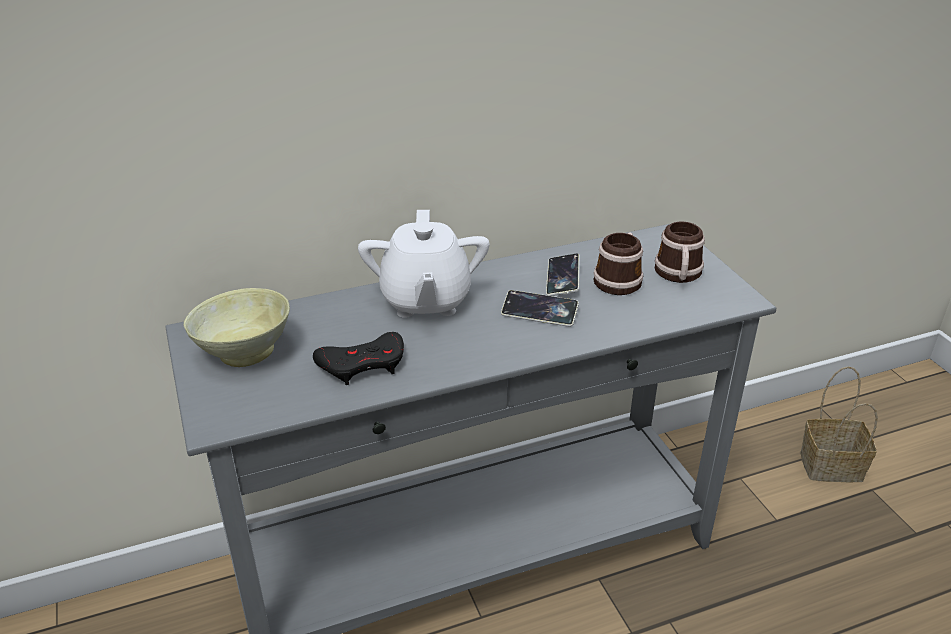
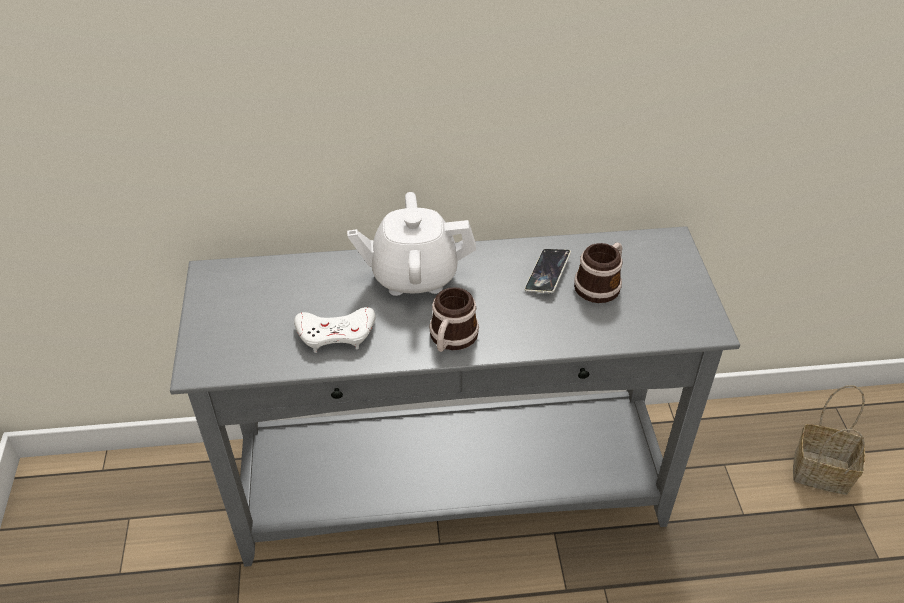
camera: 15 degrees right, 10 degrees up
beige bowl [184,288,290,367] -> none
black game controller [313,332,404,385] -> white game controller [294,307,376,353]
white teapot [358,210,490,318] -> white teapot turned 75 degrees clockwise [347,192,476,296]
phone [501,290,579,327] -> none
mug [655,222,705,283] -> mug moved to [429,287,479,352]

